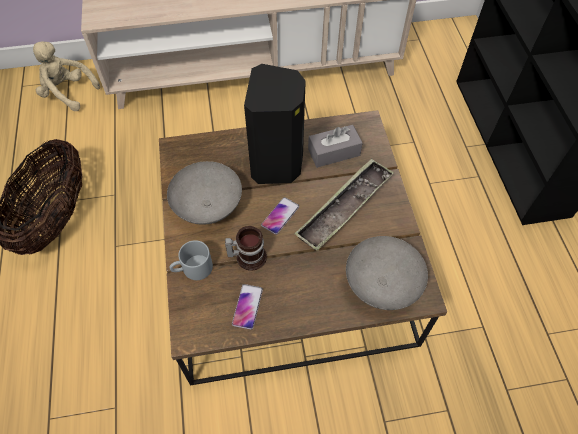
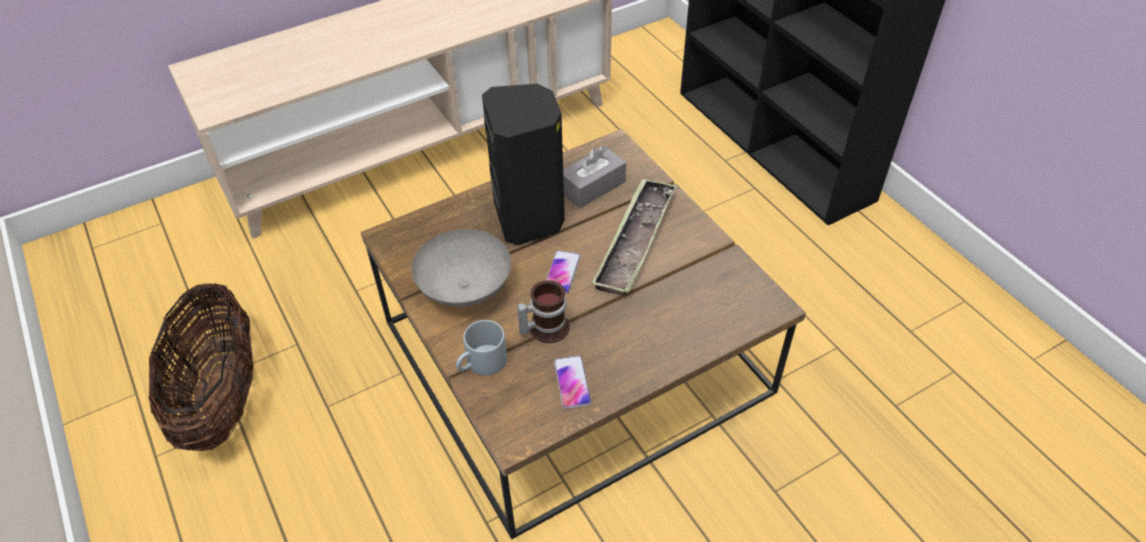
camera: 20 degrees left, 10 degrees down
beige plush toy [33,41,100,111] -> none
grey bowl [346,236,428,310] -> none

